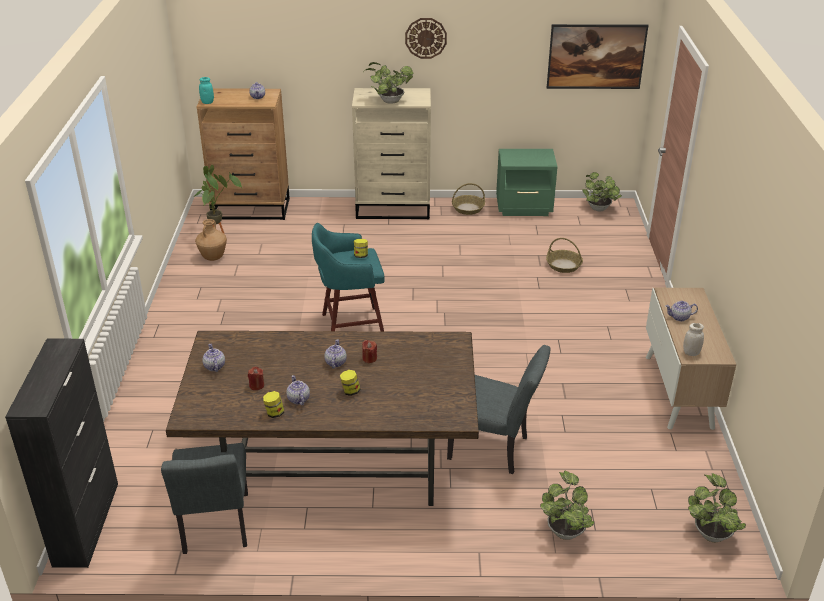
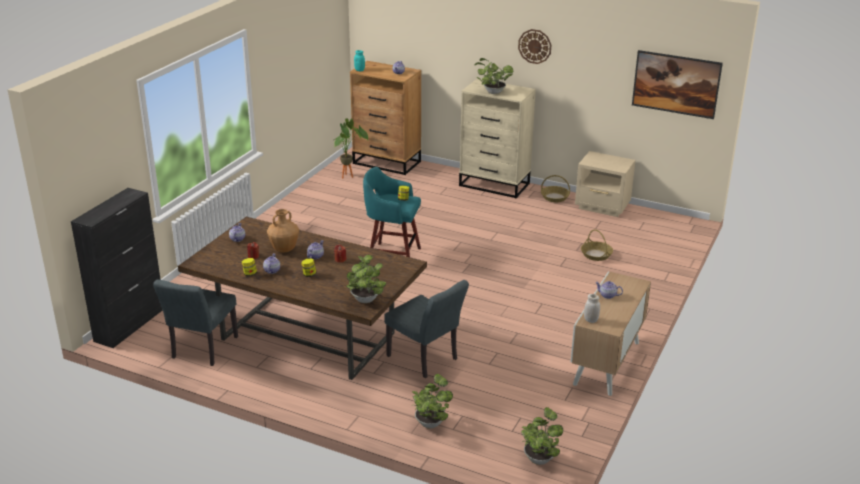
camera: 25 degrees right, 5 degrees down
brown vase [195,219,227,261] -> brown vase moved to [267,209,299,253]
green nightstand [496,149,558,216] -> beige nightstand [575,151,636,217]
potted plant [582,172,622,211] -> potted plant moved to [346,255,386,303]

